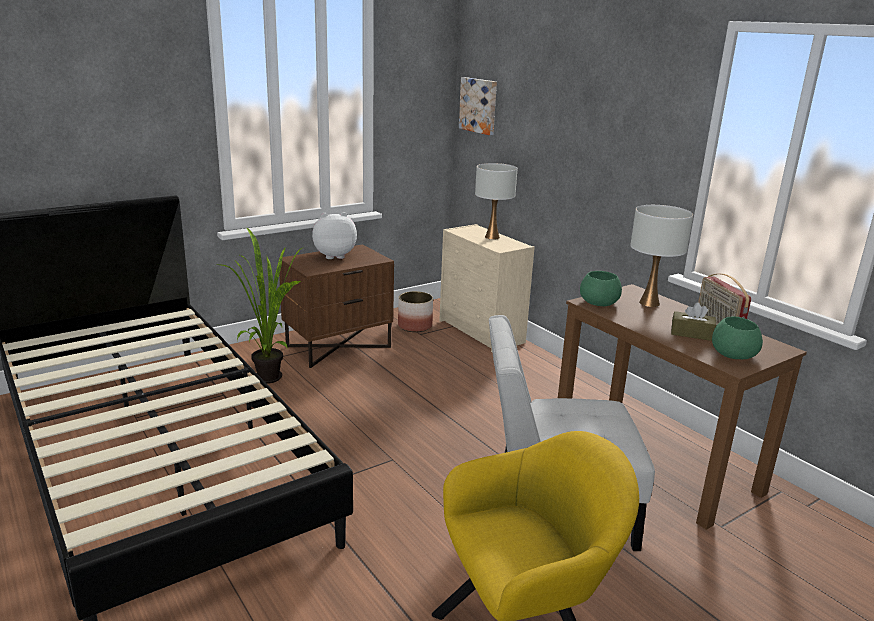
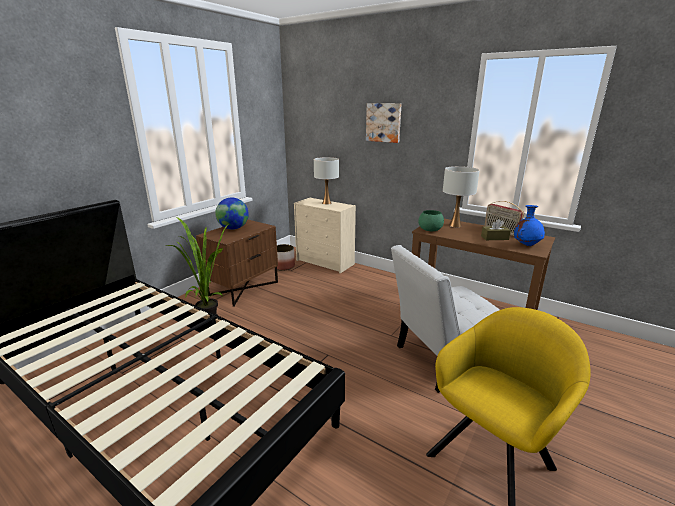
camera: 20 degrees left, 0 degrees up
plush toy [312,212,357,259] -> globe [215,197,249,230]
picture [459,77,497,135] -> picture moved to [366,103,401,143]
green bowl [712,316,763,359] -> blue vase [514,205,545,246]

